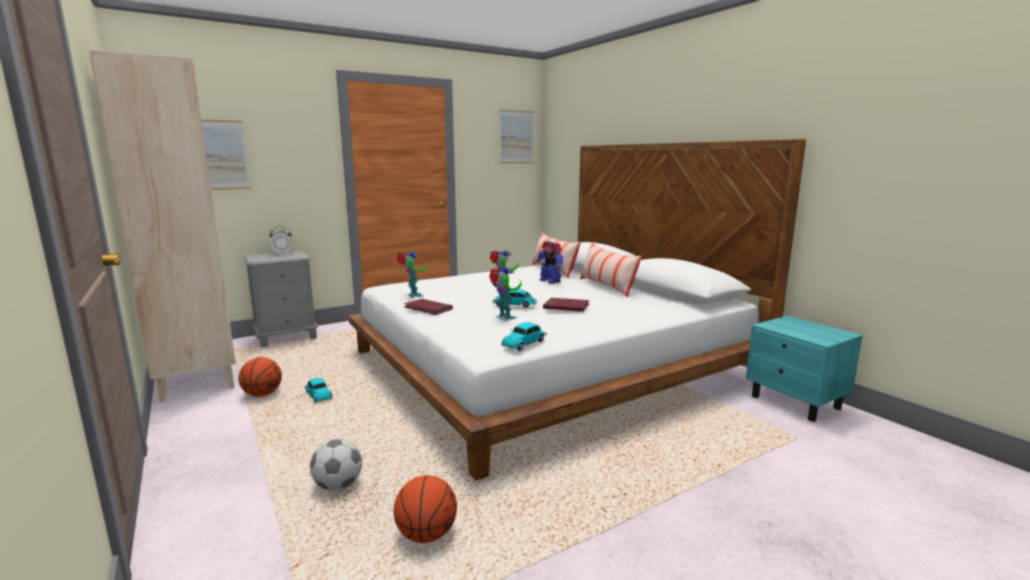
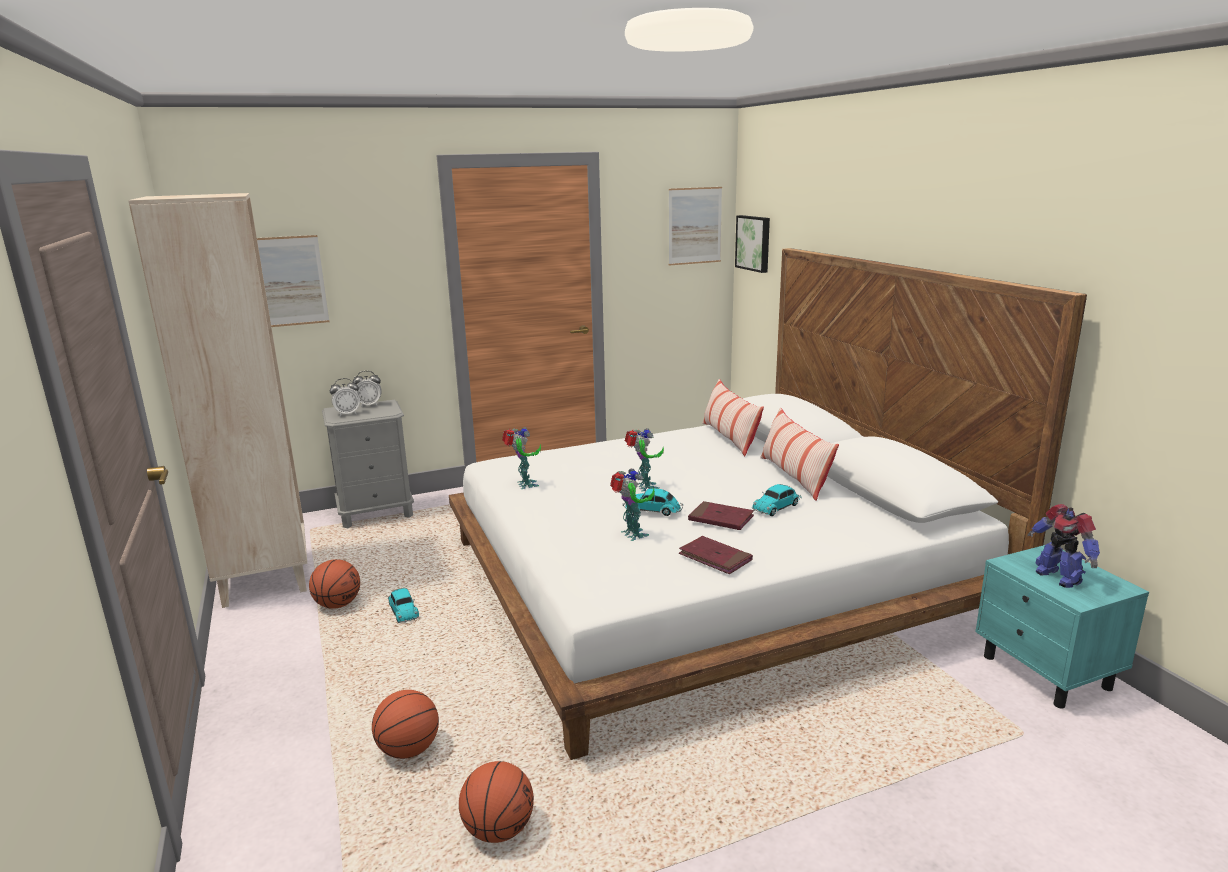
camera: 10 degrees right, 5 degrees up
football [310,439,362,491] -> basketball [372,690,439,759]
red book [404,299,453,315] -> red book moved to [679,536,753,574]
toy car [501,322,547,351] -> toy car moved to [752,484,802,516]
toy robot [536,241,563,284] -> toy robot moved to [1027,504,1100,588]
none -> alarm clock [330,378,360,416]
none -> picture [735,215,770,273]

